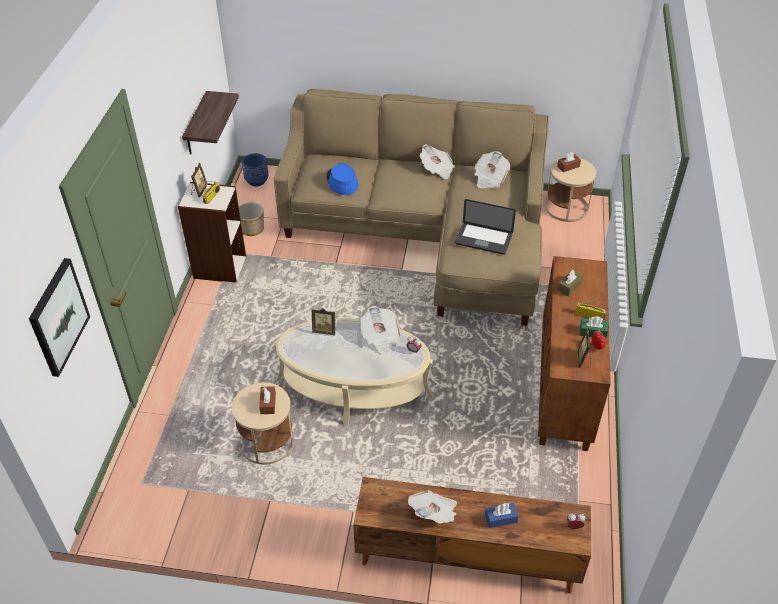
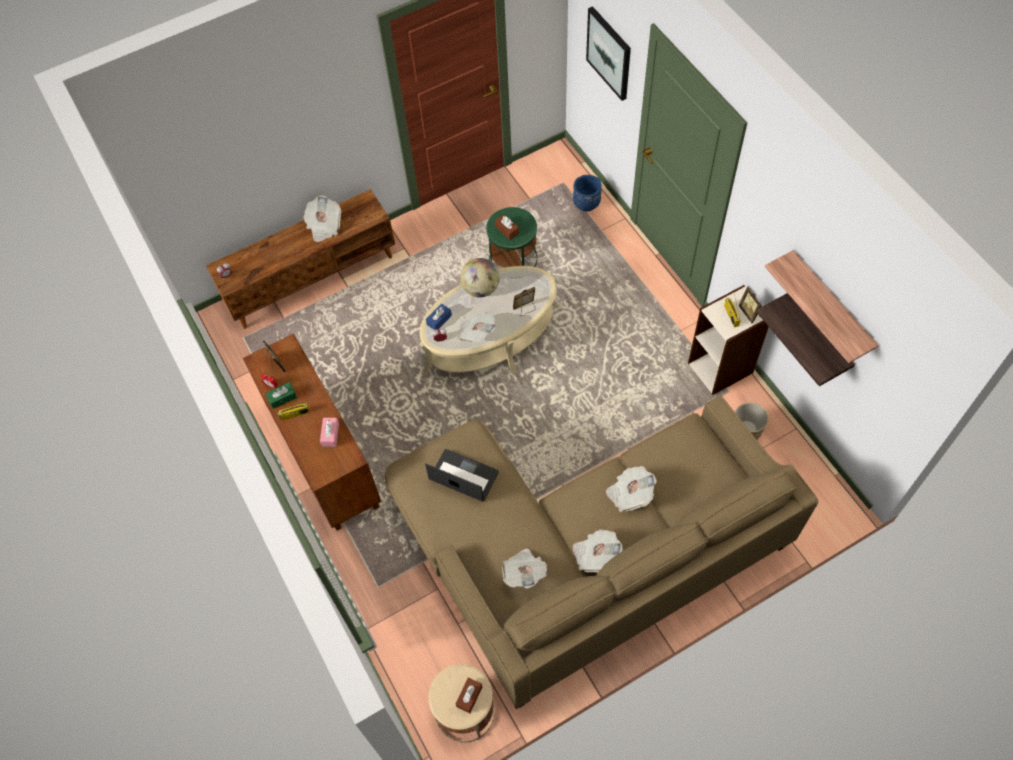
camera: 145 degrees right, 15 degrees up
beige side table [232,382,294,465] -> green side table [486,207,537,267]
blue planter [242,153,268,187] -> blue planter moved to [573,175,602,211]
blue hat [326,164,358,195] -> none
laptop [455,199,516,255] -> laptop turned 45 degrees clockwise [425,449,499,502]
blue tissue box [485,503,519,528] -> blue tissue box moved to [426,303,452,330]
brown tissue box [557,270,583,296] -> pink tissue box [320,418,339,447]
none -> globe [460,258,500,298]
none -> newspaper [606,466,657,512]
none -> shelf [765,250,879,363]

